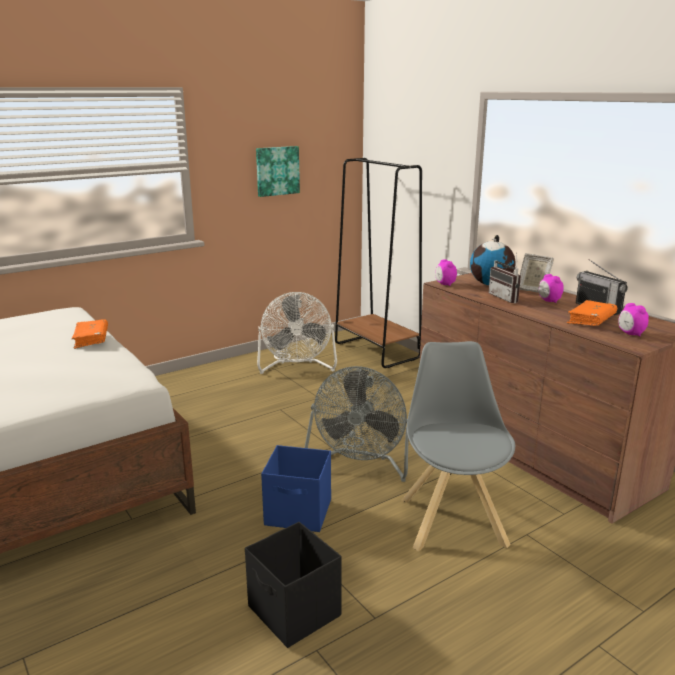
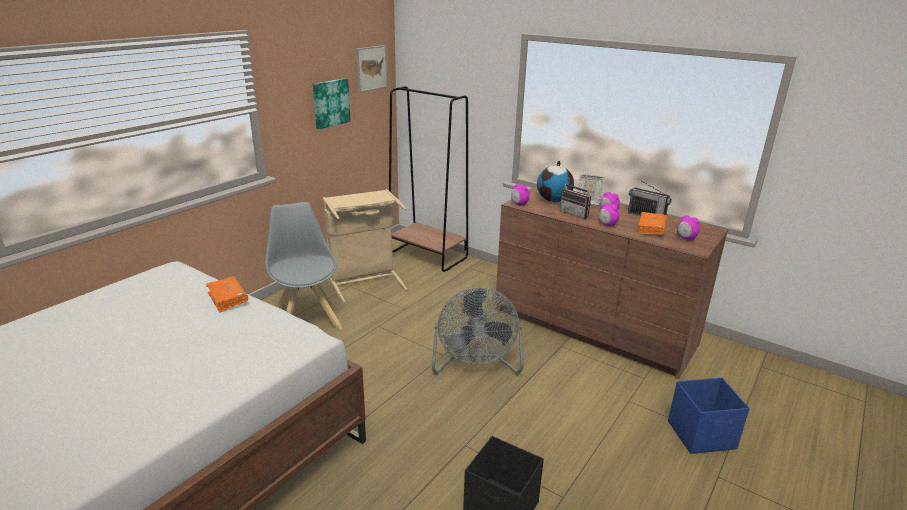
camera: 20 degrees left, 5 degrees up
white fan [257,292,337,374] -> beige laundry basket [323,189,407,303]
blue storage box [261,445,331,532] -> blue storage box moved to [668,378,750,454]
grey chair [402,341,515,551] -> grey chair moved to [265,202,343,331]
none -> picture [356,45,388,92]
none -> alarm clock [599,203,619,227]

